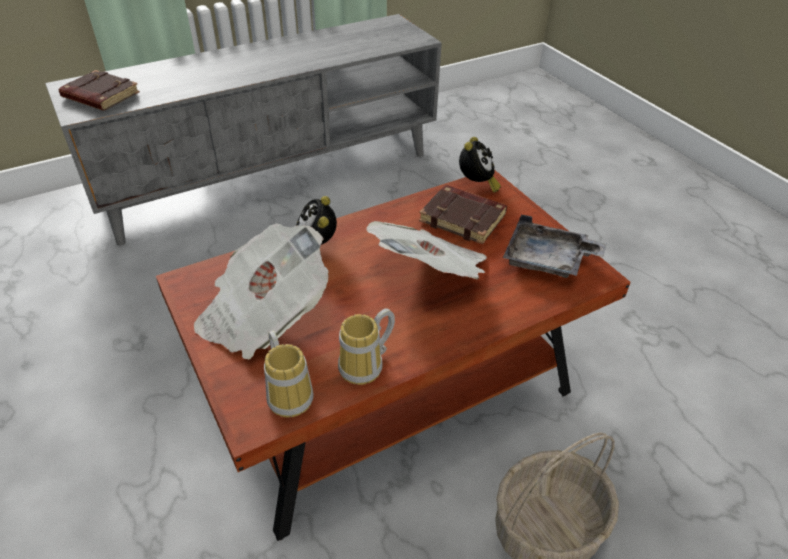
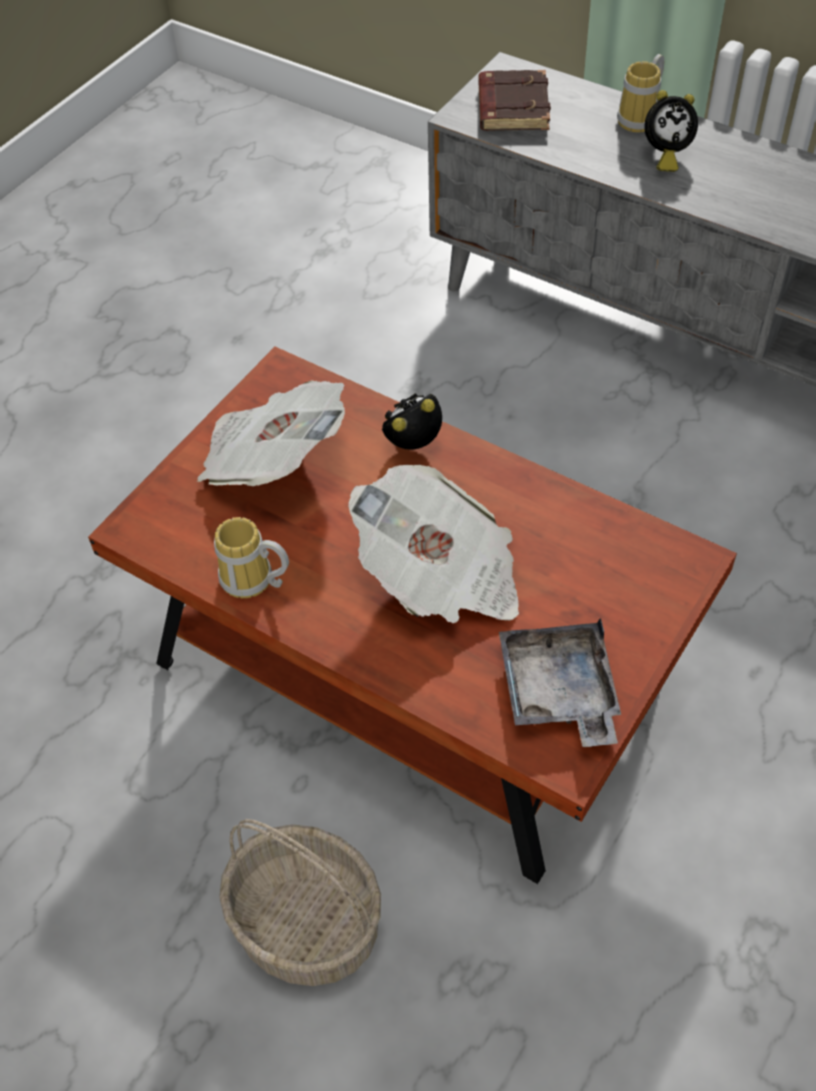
camera: 65 degrees right, 10 degrees up
mug [264,331,314,418] -> mug moved to [617,54,664,132]
brown book [419,185,507,244] -> none
alarm clock [459,137,501,193] -> alarm clock moved to [644,90,698,172]

